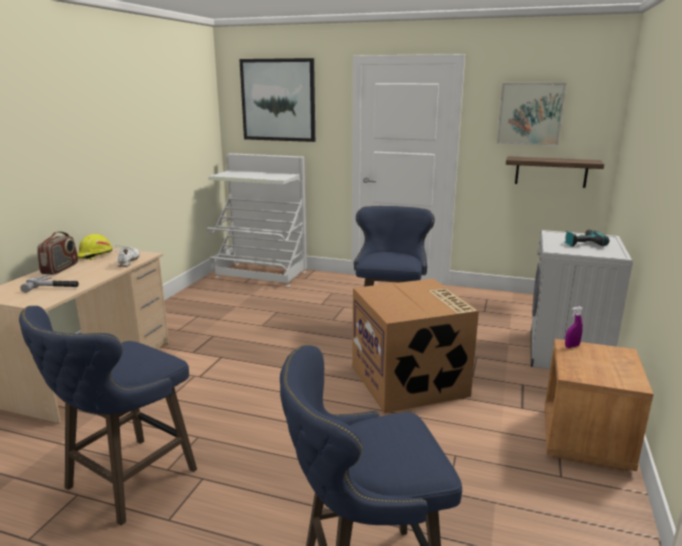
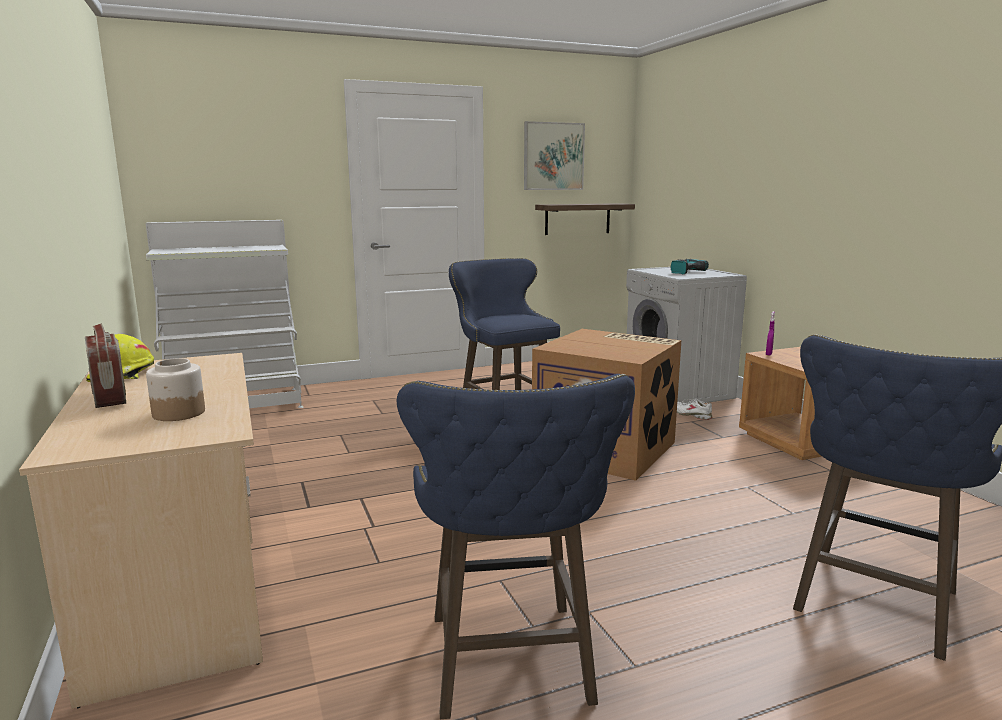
camera: 40 degrees left, 5 degrees down
hammer [20,274,79,293] -> jar [146,358,205,421]
white shoe [114,245,140,267] -> white shoe moved to [677,398,713,420]
picture [239,58,315,142] -> none

